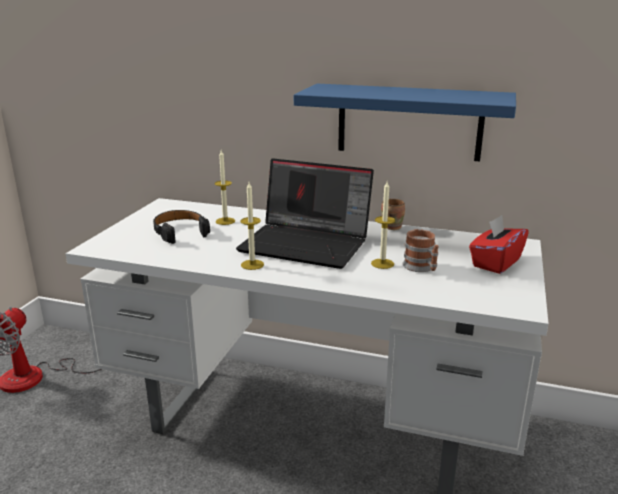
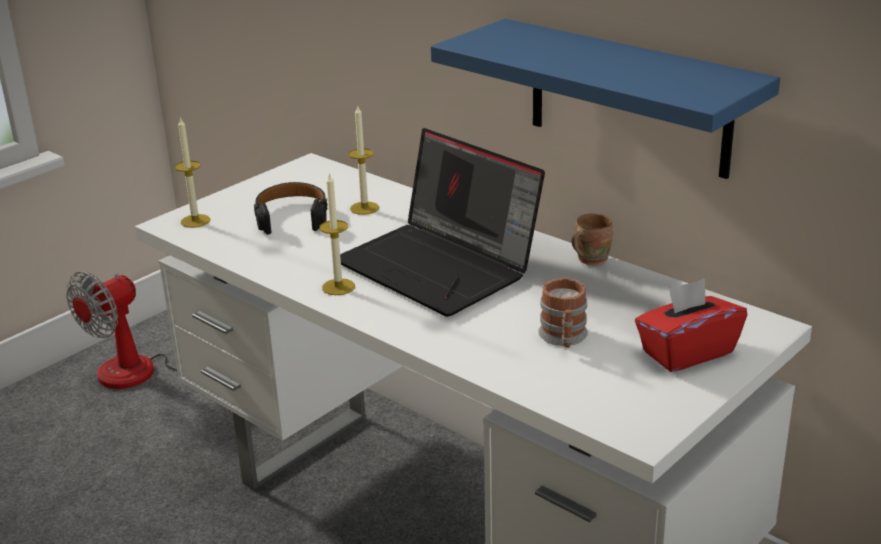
camera: 25 degrees right, 5 degrees up
candle [371,182,395,269] -> candle moved to [175,117,210,228]

